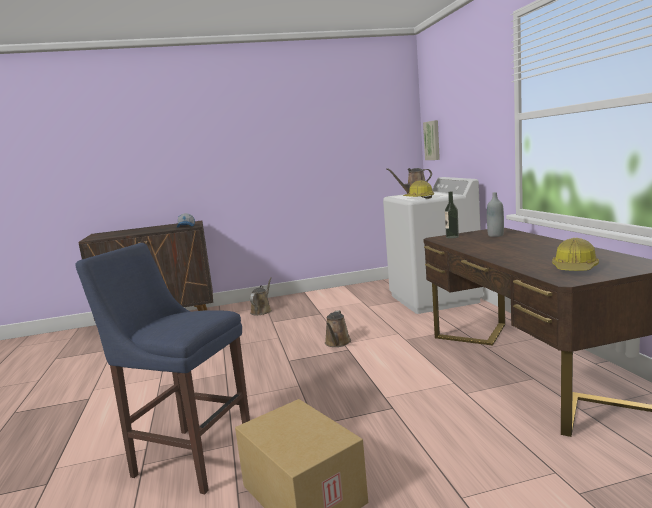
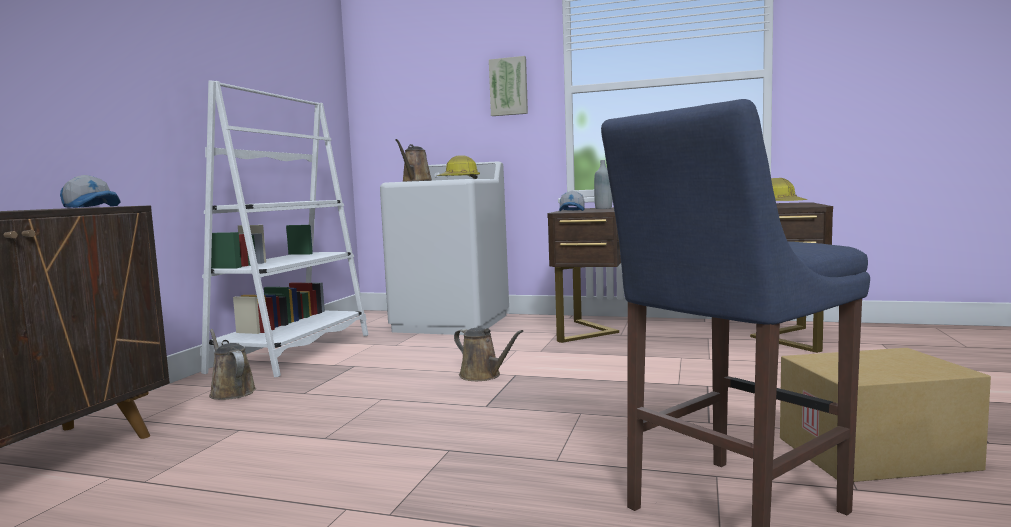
camera: 60 degrees left, 5 degrees down
picture [423,120,440,160] -> picture moved to [489,56,528,116]
bottle [445,191,459,238] -> cap [559,191,585,211]
none -> white bookcase [200,80,369,377]

